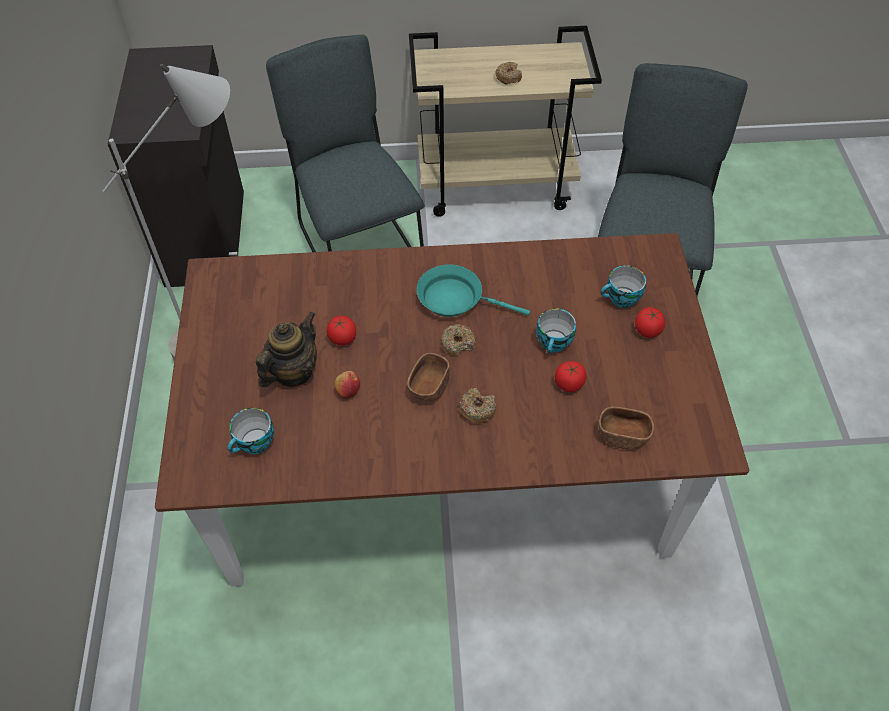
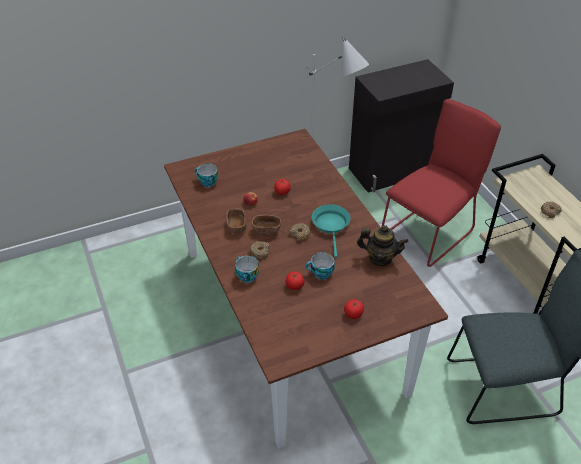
camera: 70 degrees right, 10 degrees down
teapot [256,312,317,387] -> teapot moved to [357,225,409,266]
grey chair [266,35,424,252] -> red chair [381,99,501,267]
brown bowl [599,406,654,449] -> brown bowl moved to [226,209,246,234]
cup [601,265,646,308] -> cup moved to [235,256,259,283]

